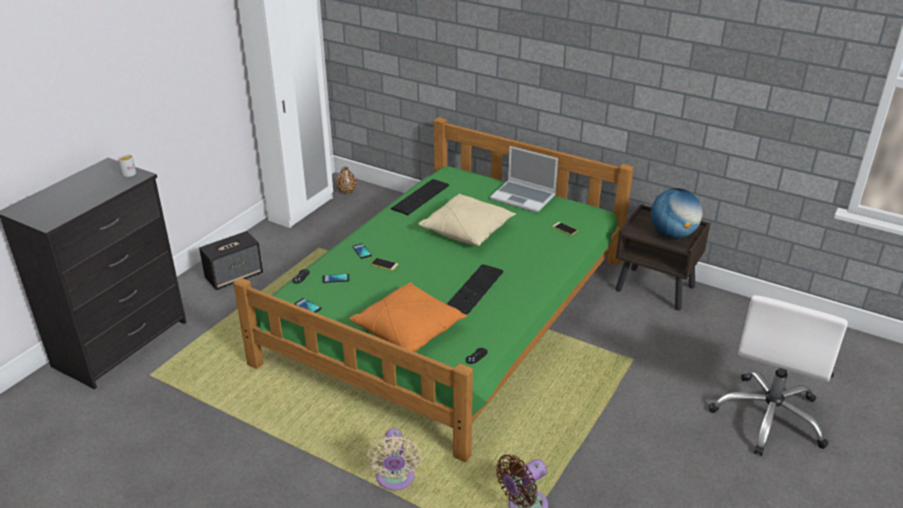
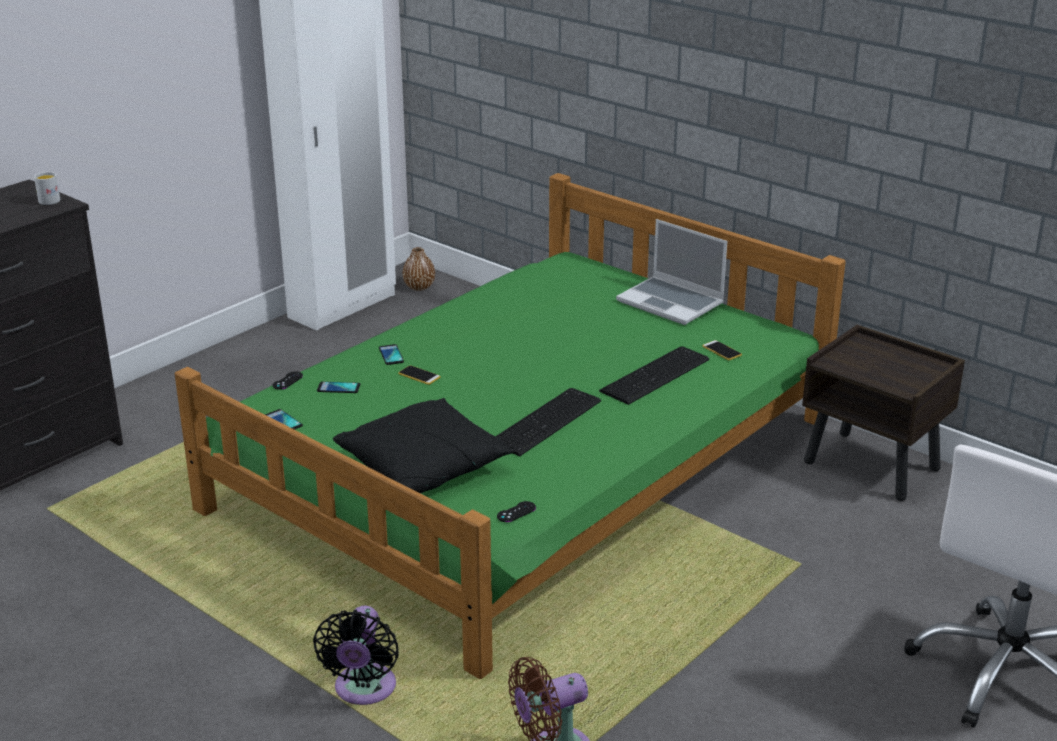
camera: 10 degrees right, 5 degrees down
speaker [199,231,263,290] -> none
orange pillow [349,282,467,352] -> black pillow [333,398,515,493]
beige fan [366,428,421,490] -> black fan [313,606,399,705]
keyboard [390,179,449,215] -> keyboard moved to [599,346,709,405]
beige pillow [418,194,516,246] -> none
globe [651,188,703,238] -> none

